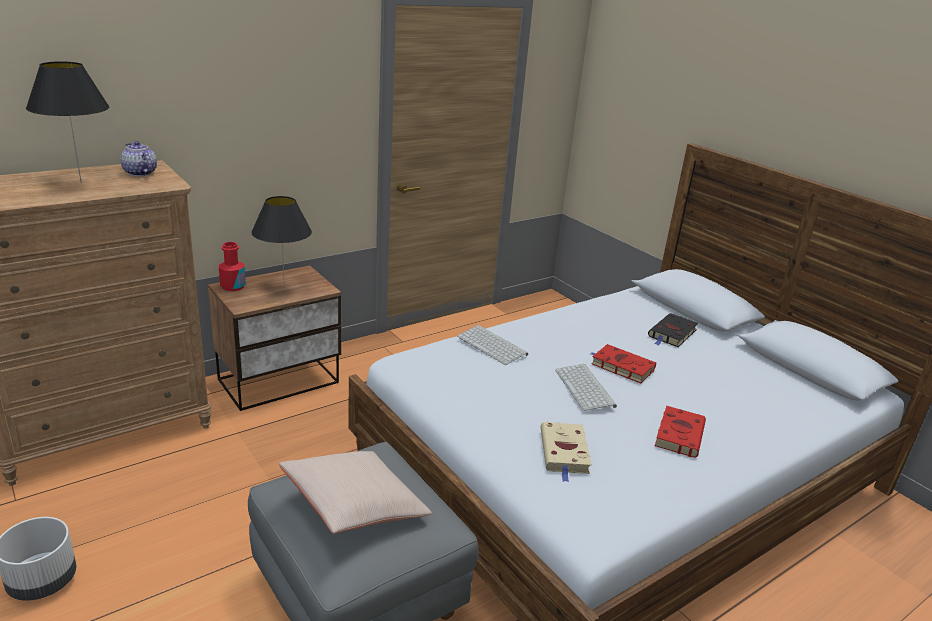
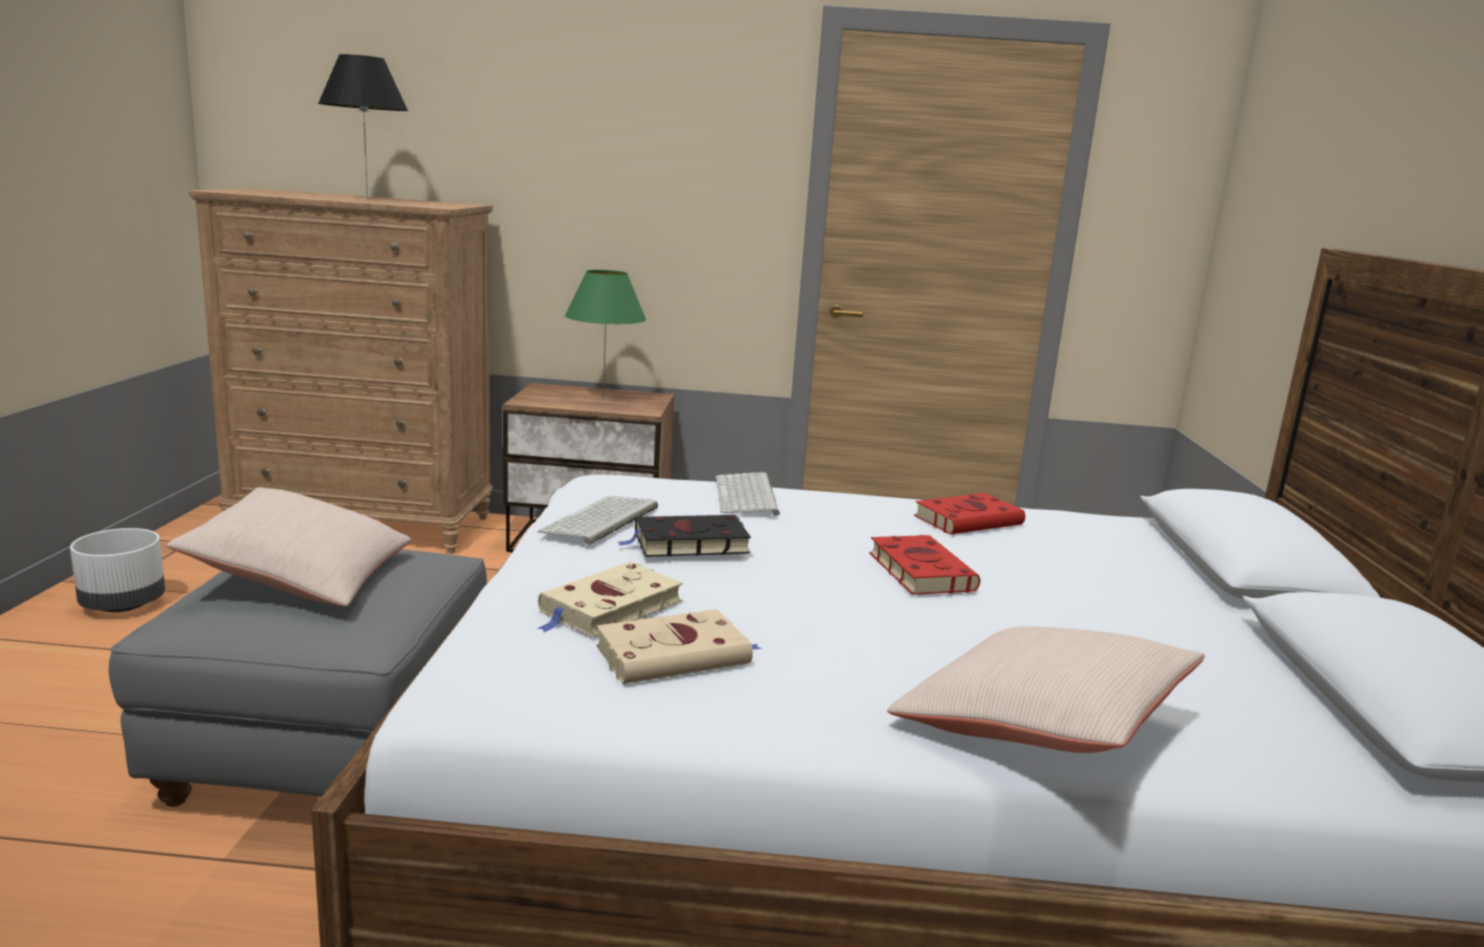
camera: 40 degrees right, 10 degrees down
teapot [120,141,157,176] -> none
red bottle [219,242,246,291] -> none
black table lamp [251,196,312,288] -> green table lamp [565,270,646,400]
keyboard [555,364,617,411] -> keyboard moved to [537,496,658,545]
black book [648,313,698,347] -> black book moved to [618,515,751,557]
red book [655,406,706,458] -> red book moved to [914,493,1025,534]
none -> beige book [596,609,762,684]
none -> beige pillow [887,626,1205,753]

